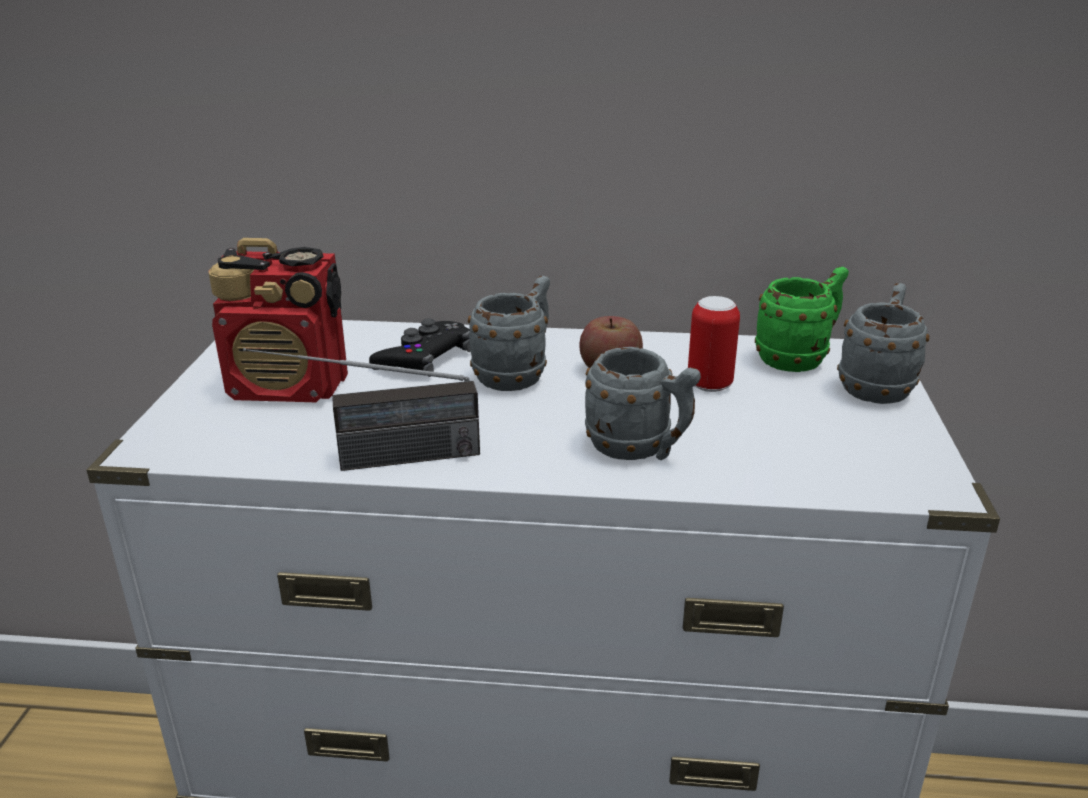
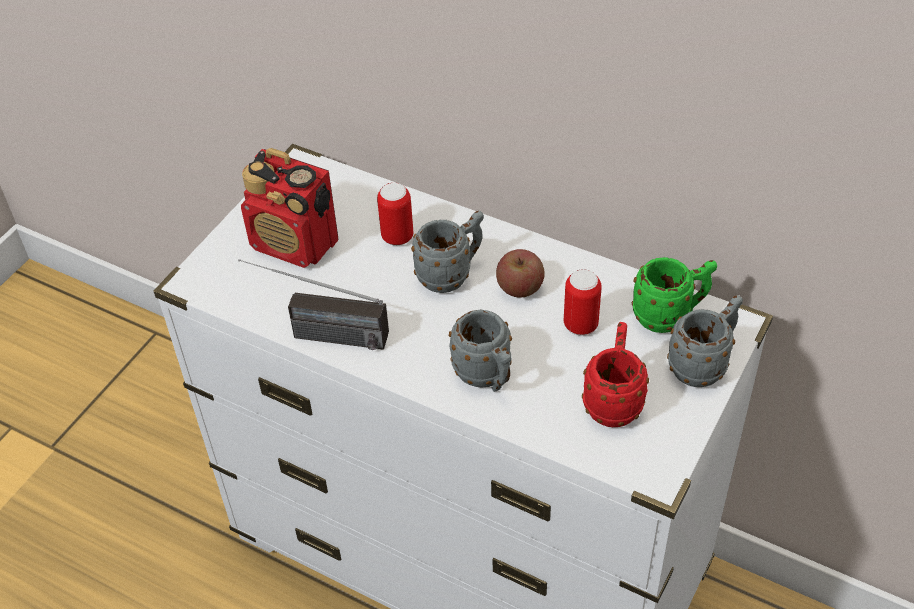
camera: 25 degrees right, 20 degrees up
black game controller [369,318,471,377] -> can [377,183,413,245]
none -> red mug [582,322,649,427]

